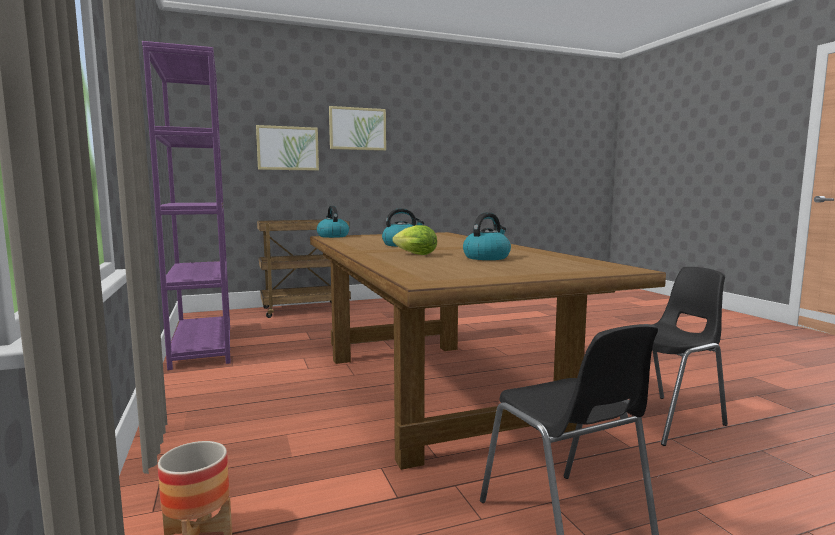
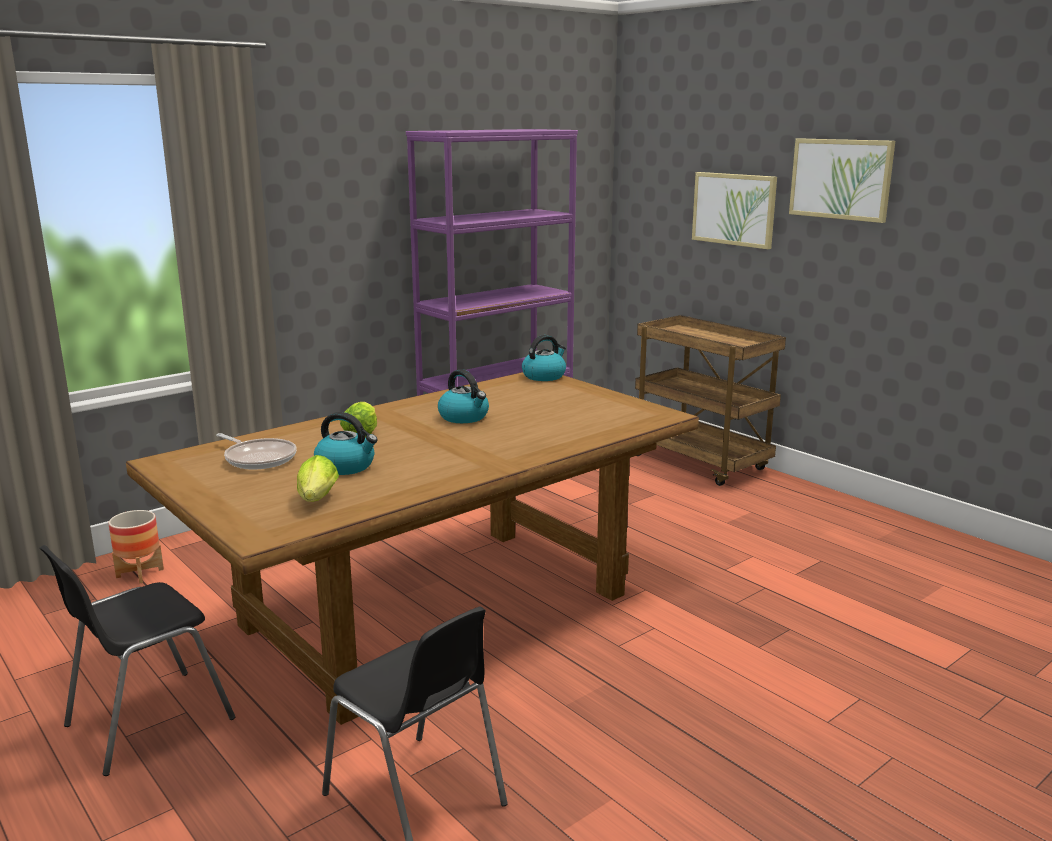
camera: 70 degrees right, 10 degrees up
none -> frying pan [216,433,297,470]
none -> lettuce [297,455,339,502]

